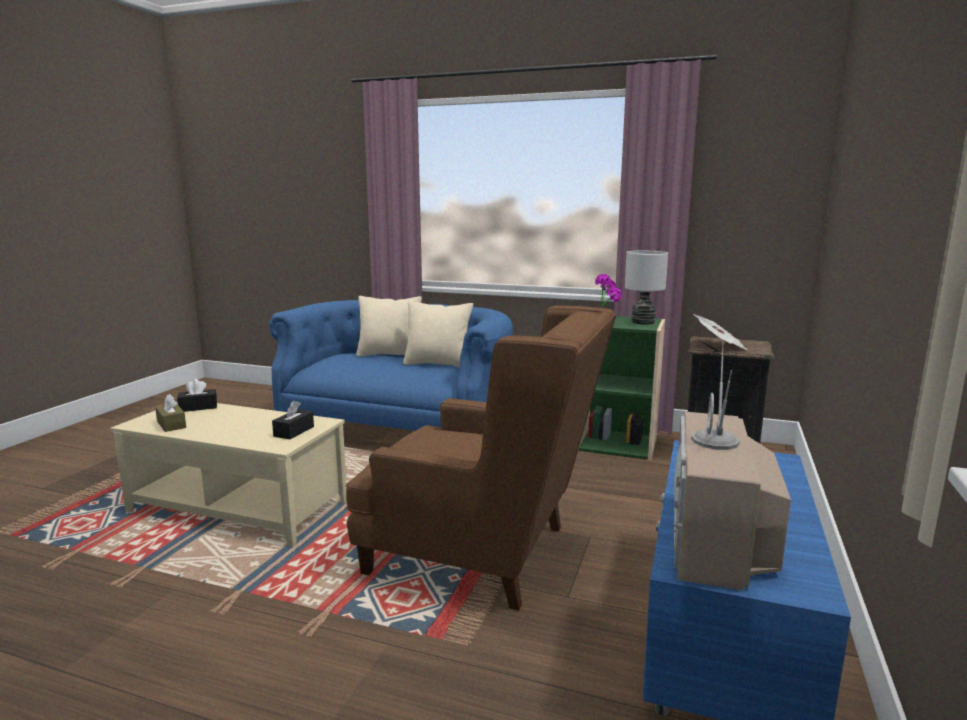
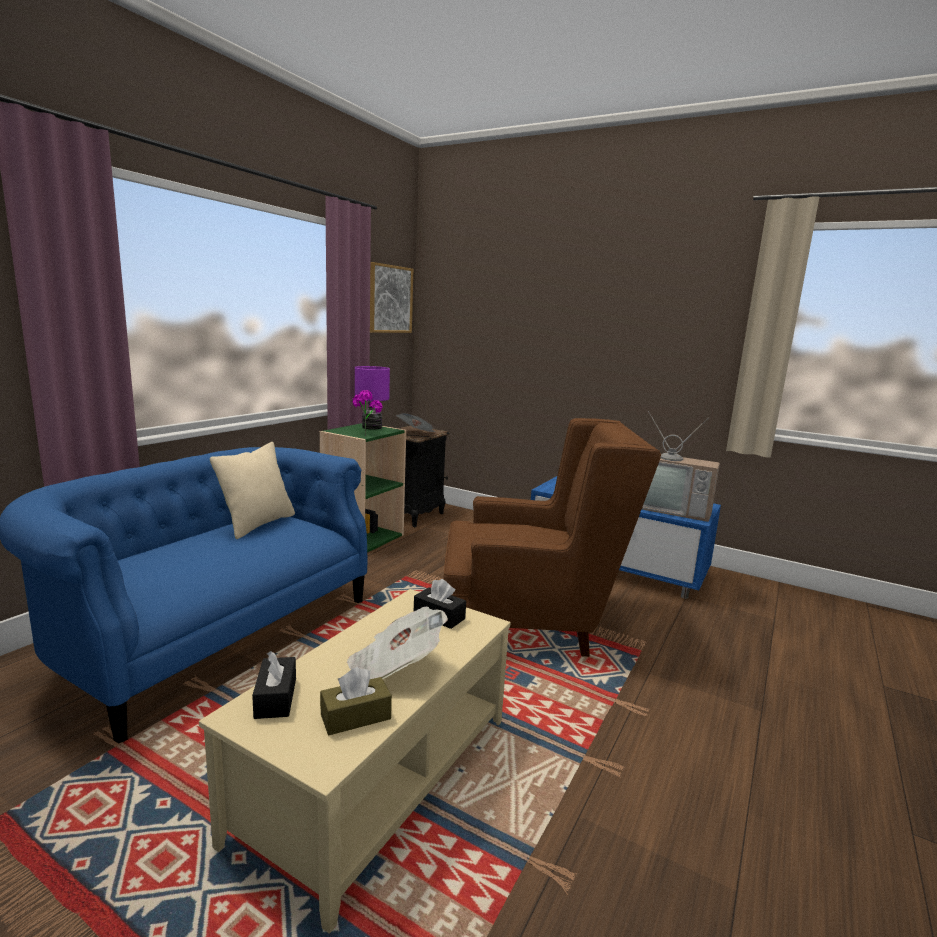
camera: 80 degrees left, 0 degrees up
brown armchair [346,305,616,610] -> brown armchair turned 60 degrees clockwise [443,418,661,657]
beige pillow [356,296,422,357] -> none
grey table lamp [625,251,668,325] -> purple table lamp [355,366,390,430]
none -> newspaper [347,606,448,679]
none -> picture [370,262,413,333]

